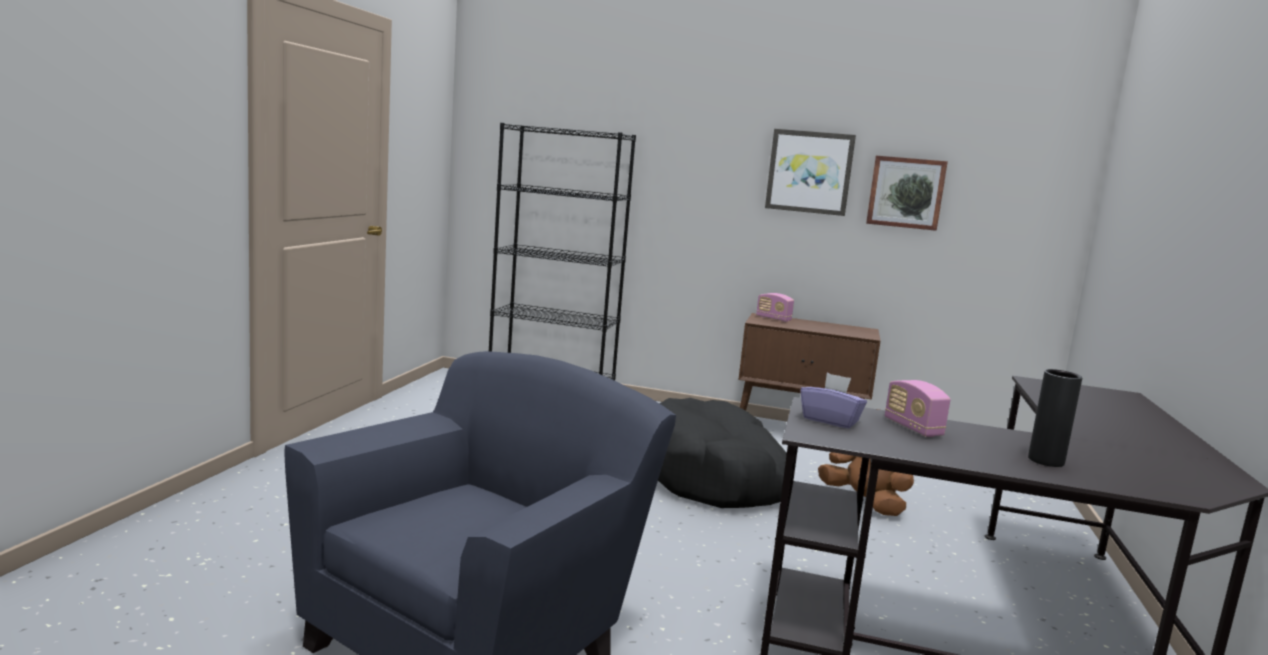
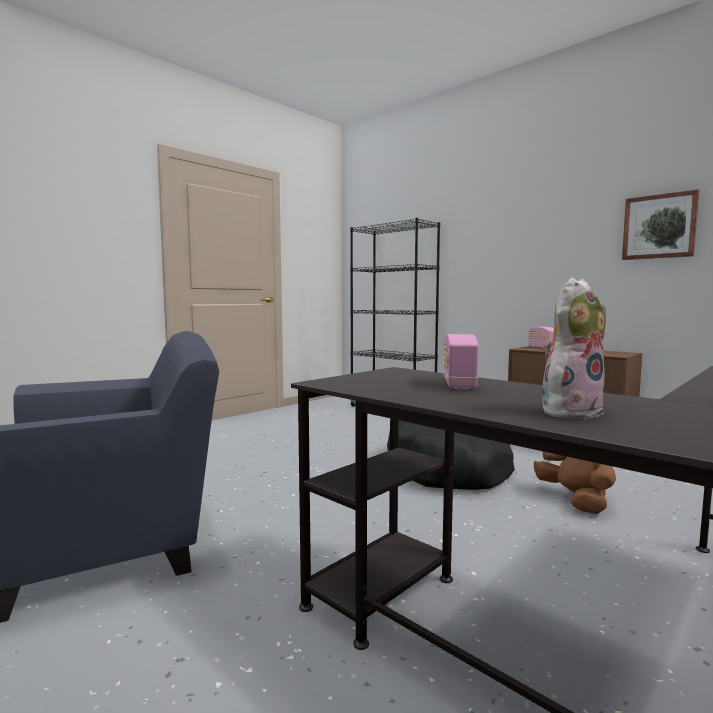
camera: 30 degrees right, 5 degrees down
picture [765,129,856,216] -> none
purple tissue box [800,373,867,429] -> none
black vase [1028,369,1082,467] -> plush toy [542,277,606,418]

